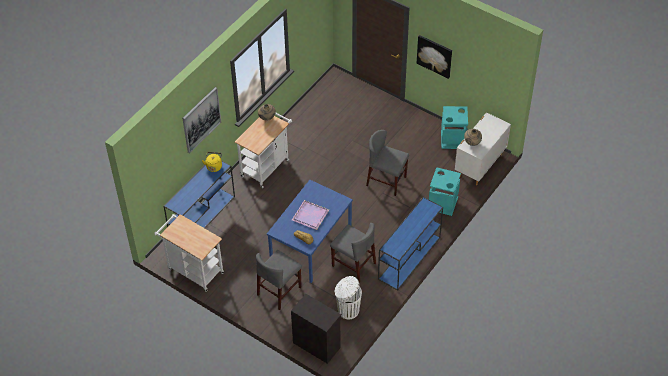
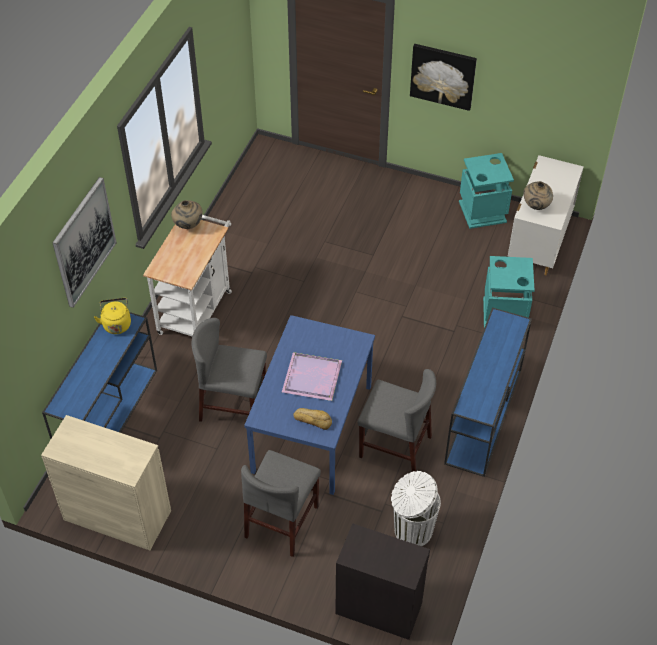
camera: 15 degrees left, 0 degrees up
white cart [155,214,224,292] -> beige cabinet [41,415,171,551]
grey chair [366,130,409,196] -> grey chair moved to [192,318,267,422]

